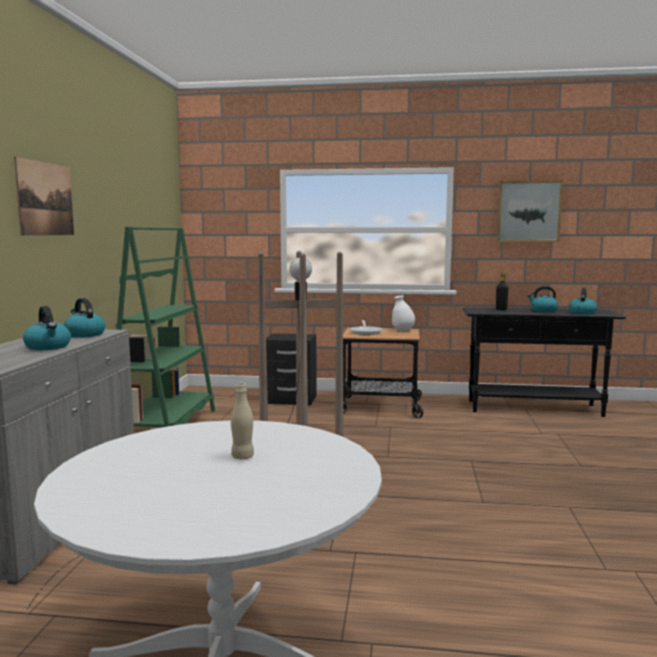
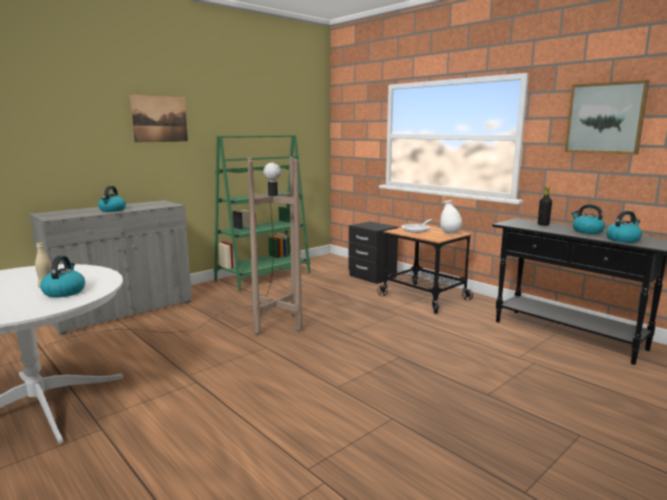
camera: 40 degrees right, 5 degrees up
kettle [64,298,105,338] -> kettle moved to [40,256,85,298]

